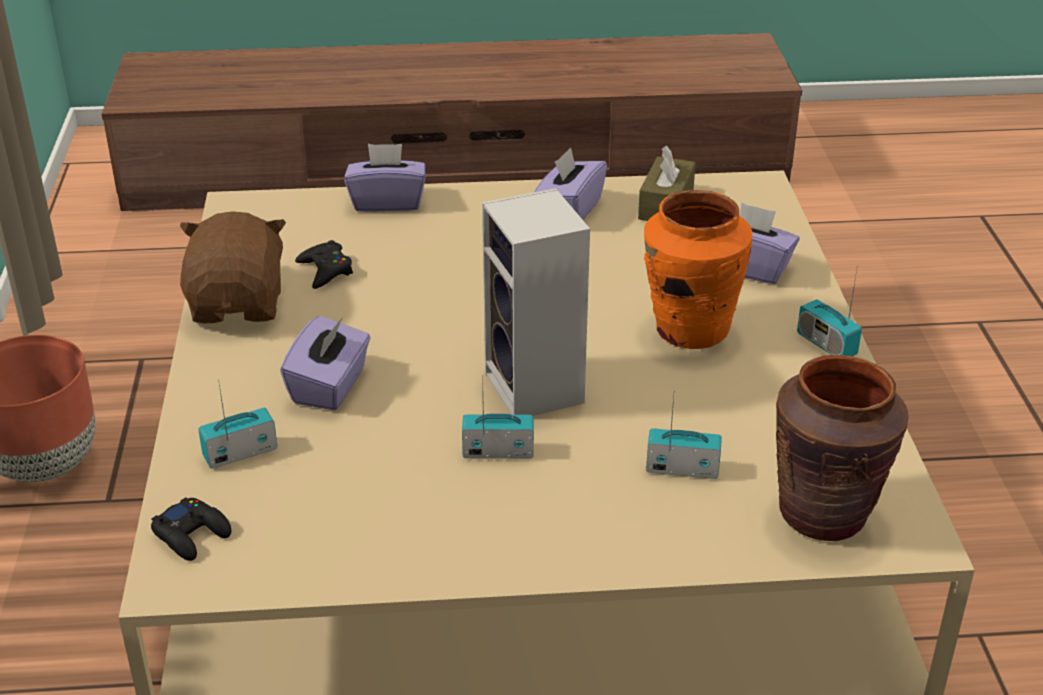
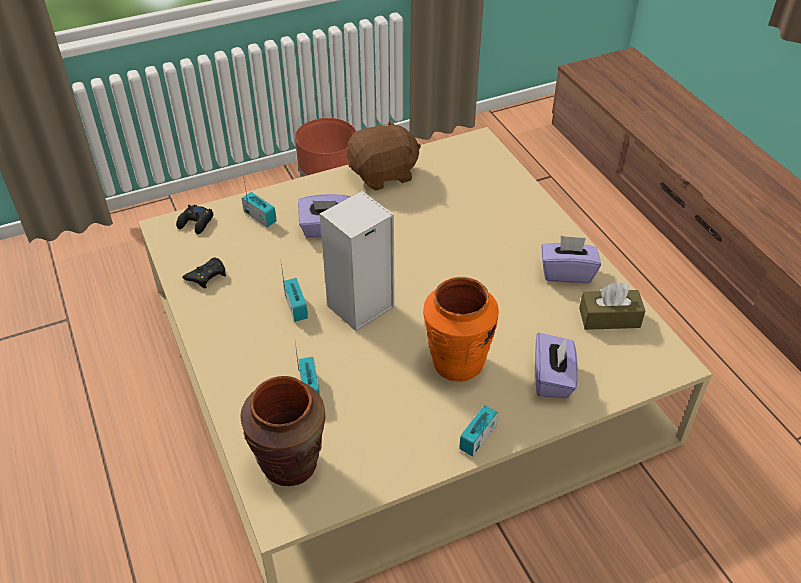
camera: 70 degrees right, 10 degrees up
black game controller [295,240,353,289] -> black game controller moved to [182,258,226,288]
purple tissue box [344,144,425,212] -> none

